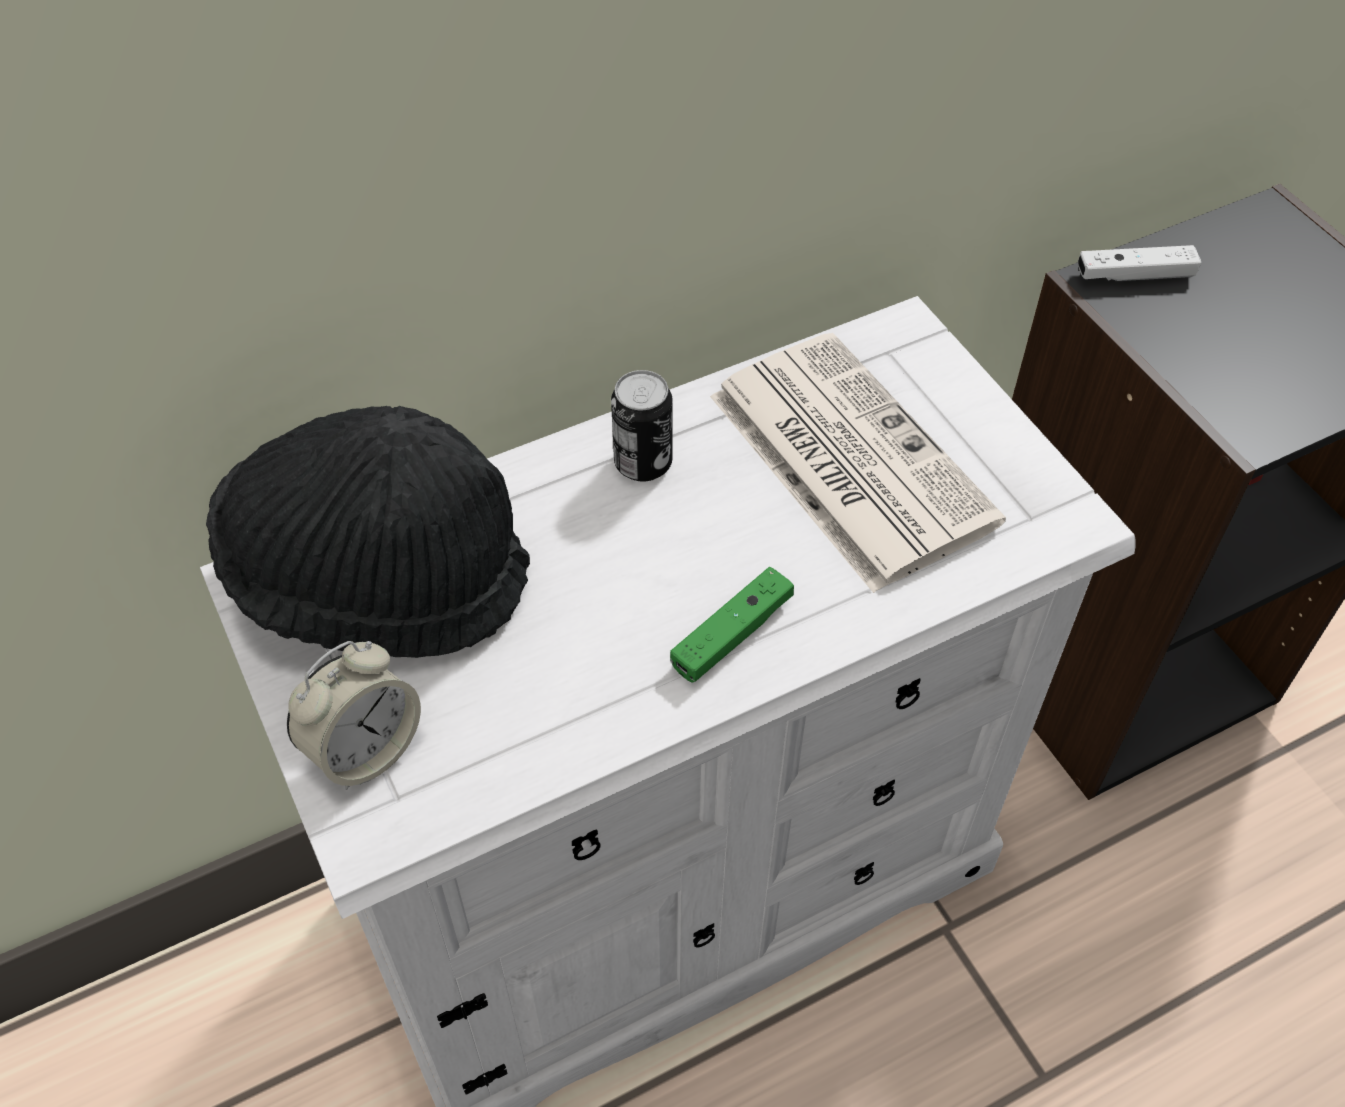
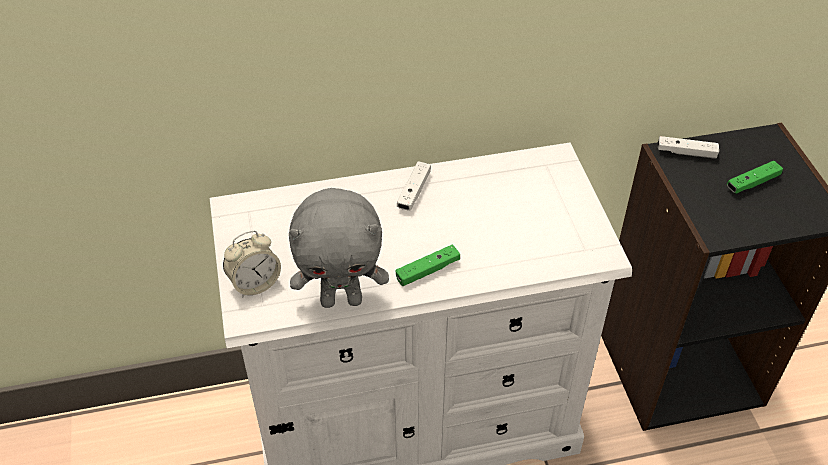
camera: 15 degrees right, 5 degrees down
black hat [206,406,530,658] -> none
can [611,370,672,482] -> white game controller [397,161,431,211]
newspaper [710,333,1006,593] -> none
none -> grey plush toy [289,188,389,308]
none -> green game controller [727,161,783,194]

